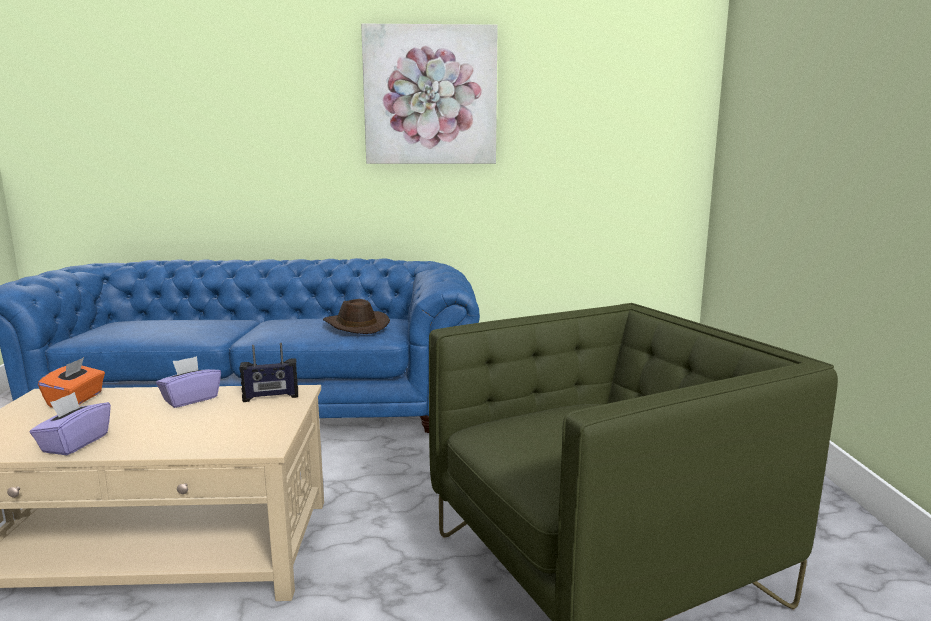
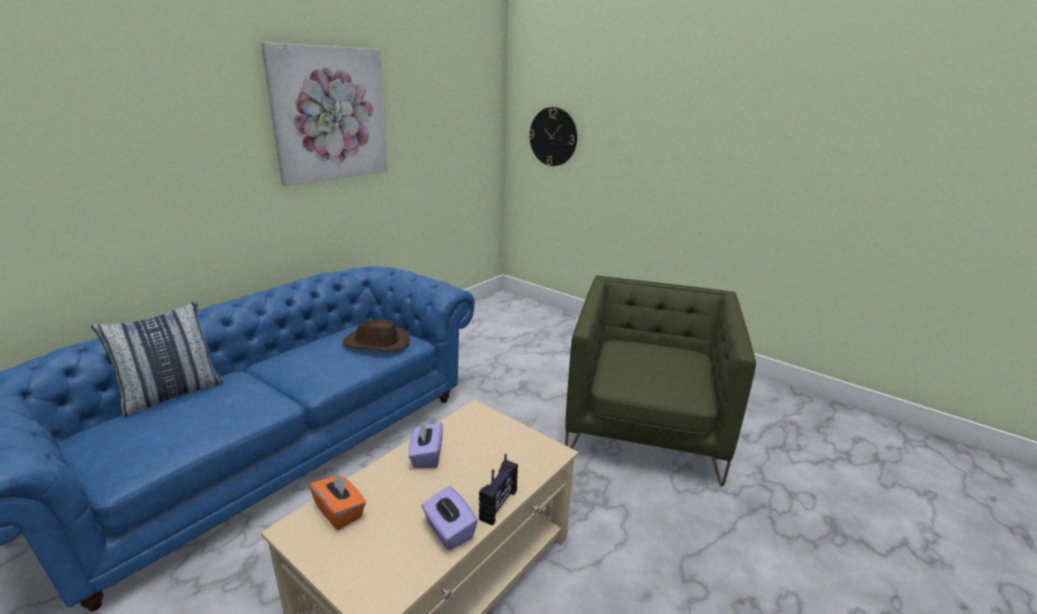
camera: 50 degrees left, 10 degrees up
radio [240,343,298,402] -> radio moved to [479,453,518,525]
none -> pillow [91,300,223,417]
none -> wall clock [529,107,577,166]

